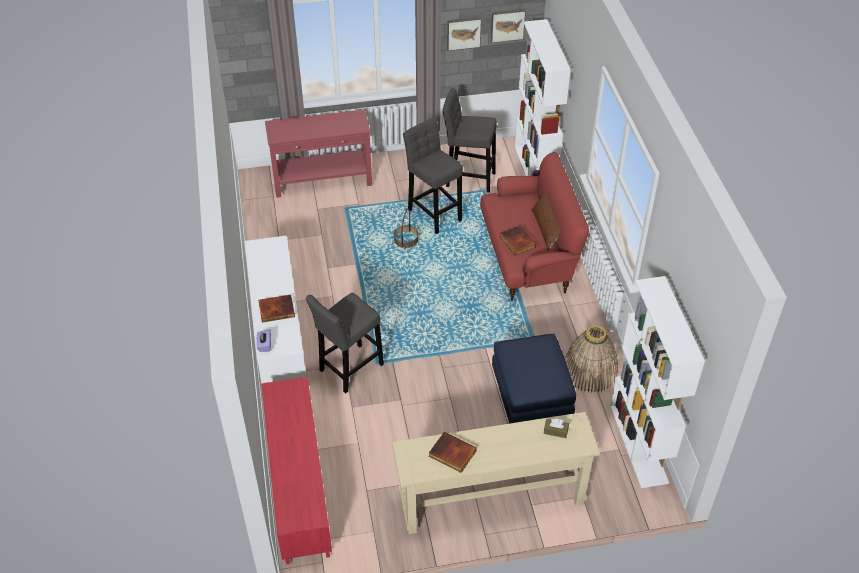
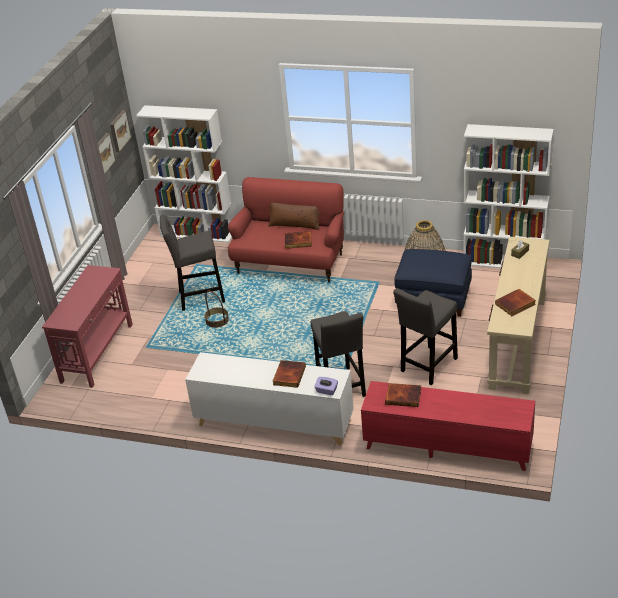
camera: 60 degrees left, 10 degrees down
grey stool [442,88,496,193] -> grey stool moved to [393,288,458,385]
none -> book [385,383,421,407]

